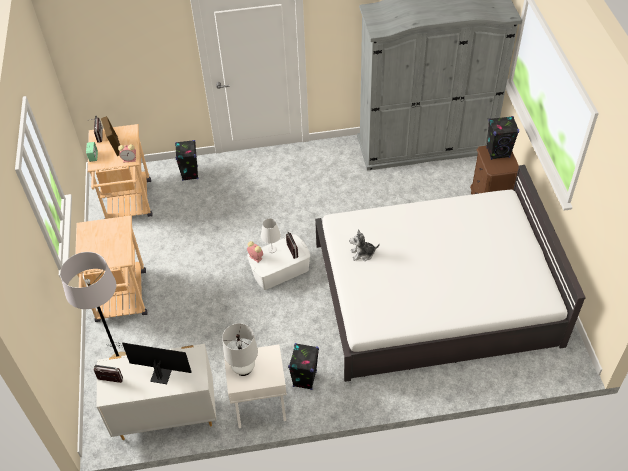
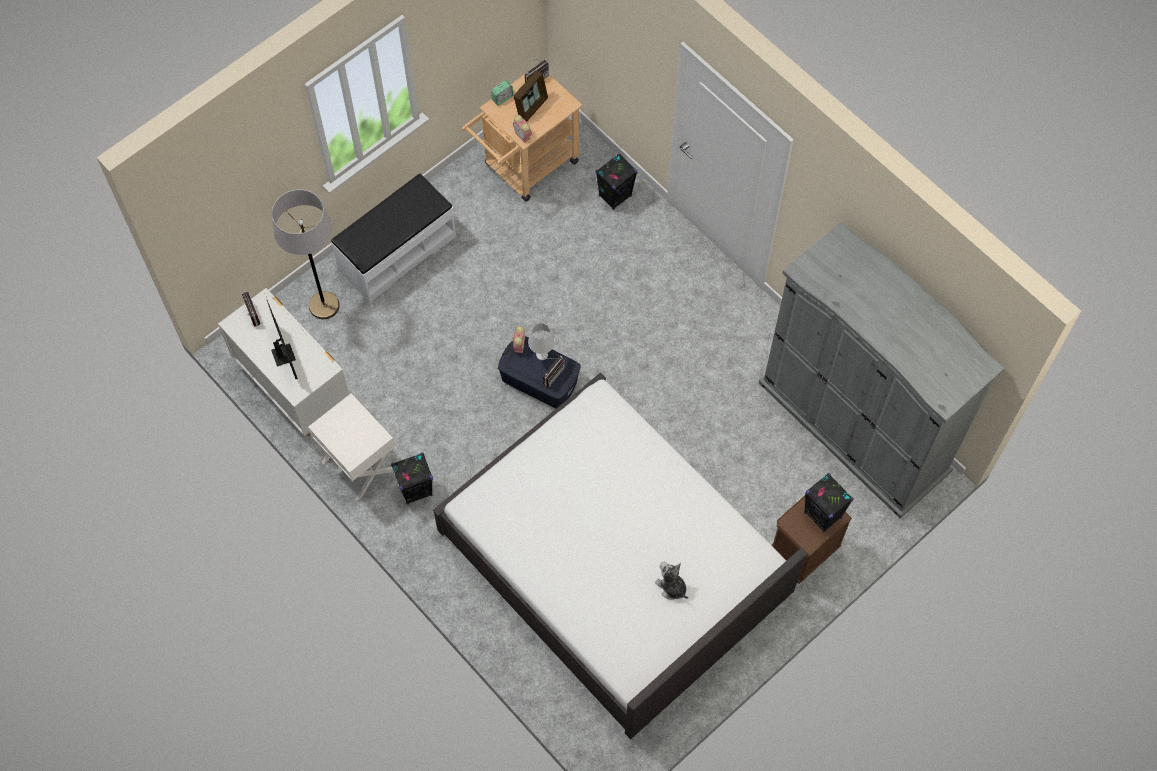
camera: 55 degrees right, 15 degrees up
beige cart [75,215,147,322] -> white bench [331,174,456,303]
white table lamp [222,323,258,376] -> none
white storage box [248,234,310,290] -> blue storage box [498,336,581,409]
plush toy [349,229,380,261] -> plush toy moved to [655,561,688,600]

